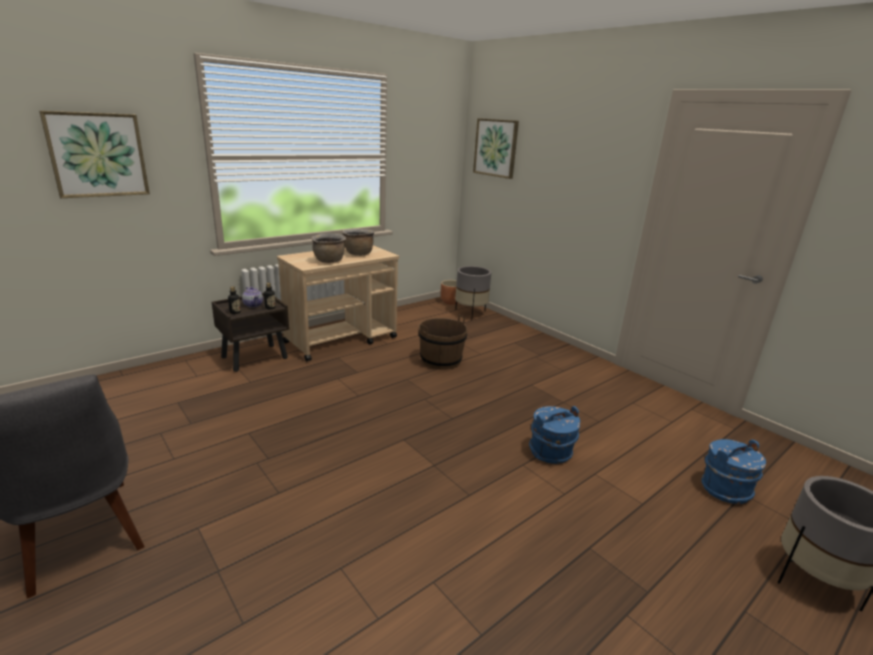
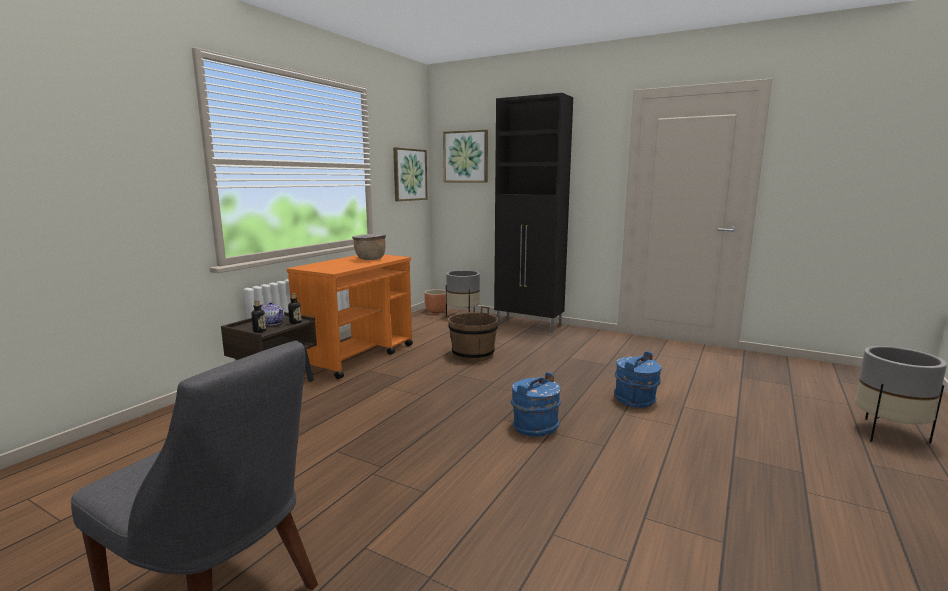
camera: 20 degrees left, 10 degrees down
picture [39,111,150,198] -> picture moved to [393,147,428,201]
beige cart [277,245,399,362] -> orange cart [287,255,413,379]
brown cooking pot [311,233,346,263] -> none
blue bucket [701,439,766,504] -> blue bucket moved to [511,372,561,437]
none -> black cabinet [494,93,573,332]

